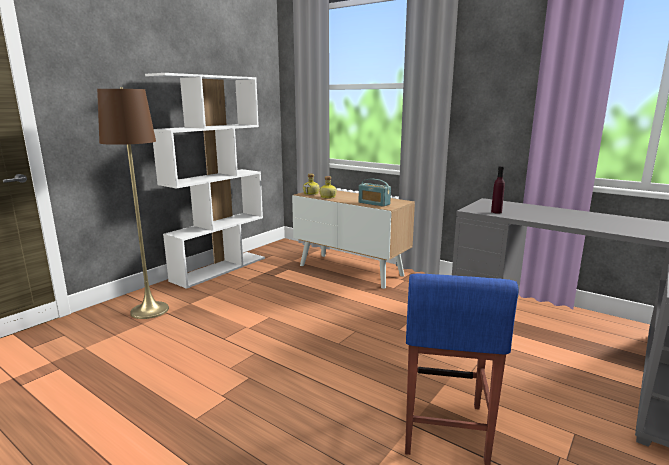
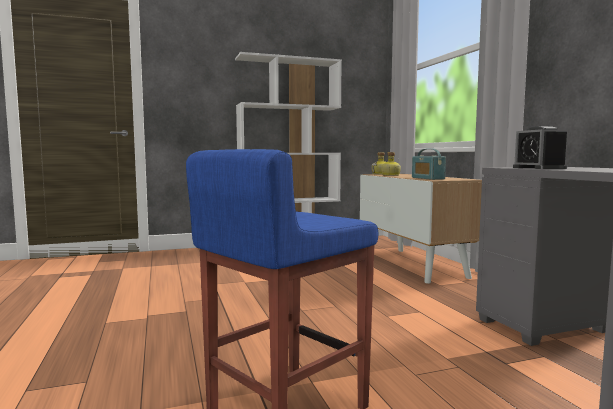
camera: 35 degrees right, 10 degrees down
brown floor lamp [97,87,169,319] -> none
purple bottle [491,166,505,214] -> alarm clock [513,126,568,169]

